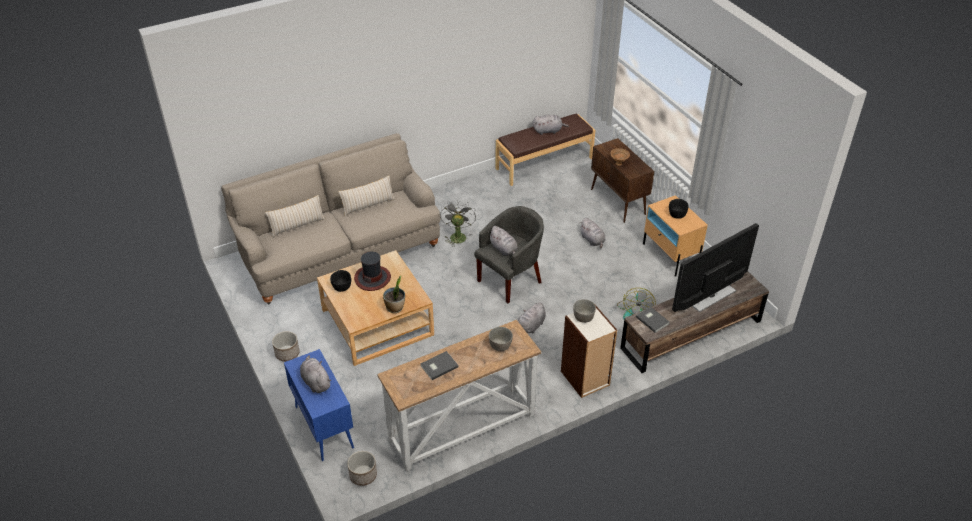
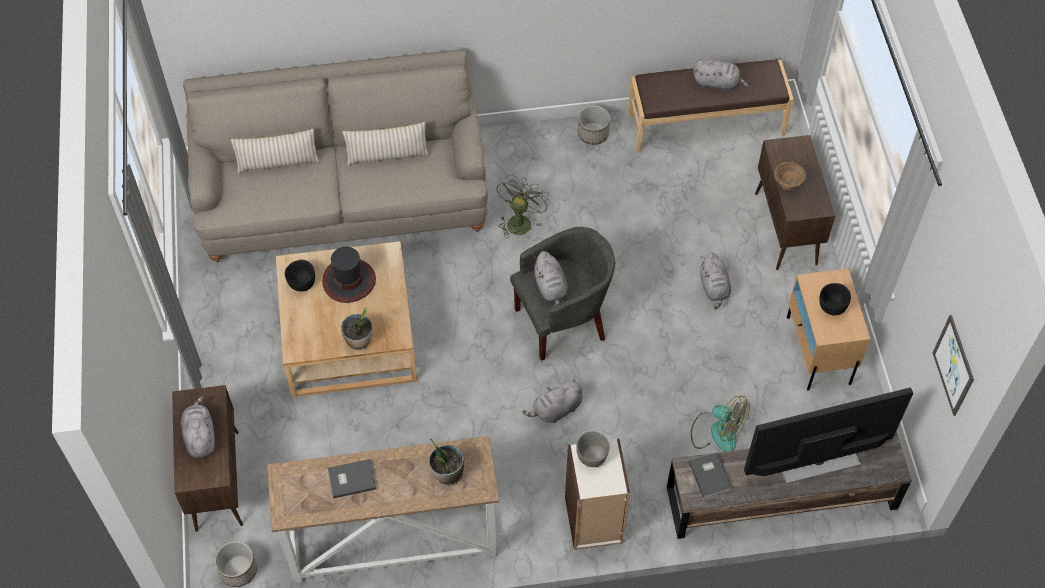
camera: 20 degrees right, 15 degrees up
planter [272,331,300,362] -> planter moved to [578,106,610,145]
blue cabinet [284,349,354,461] -> brown cabinet [172,385,243,532]
grey bowl [489,327,513,351] -> potted plant [429,438,464,486]
fan [617,288,656,319] -> fan turned 90 degrees counterclockwise [691,396,750,452]
none -> picture [933,315,974,416]

